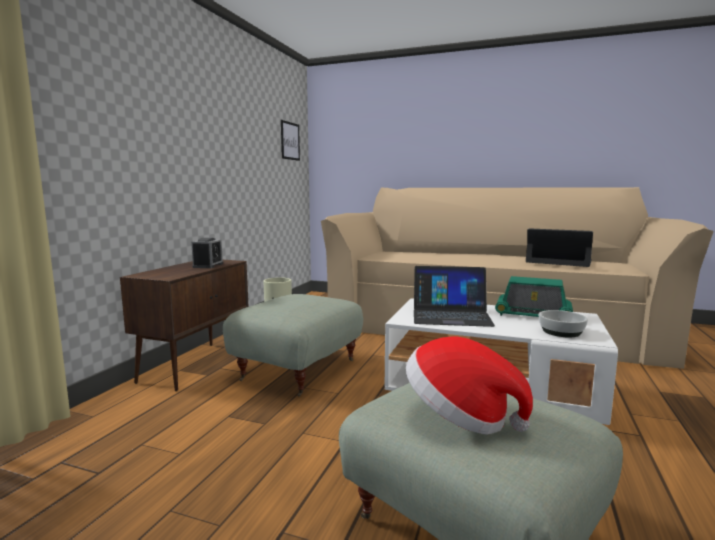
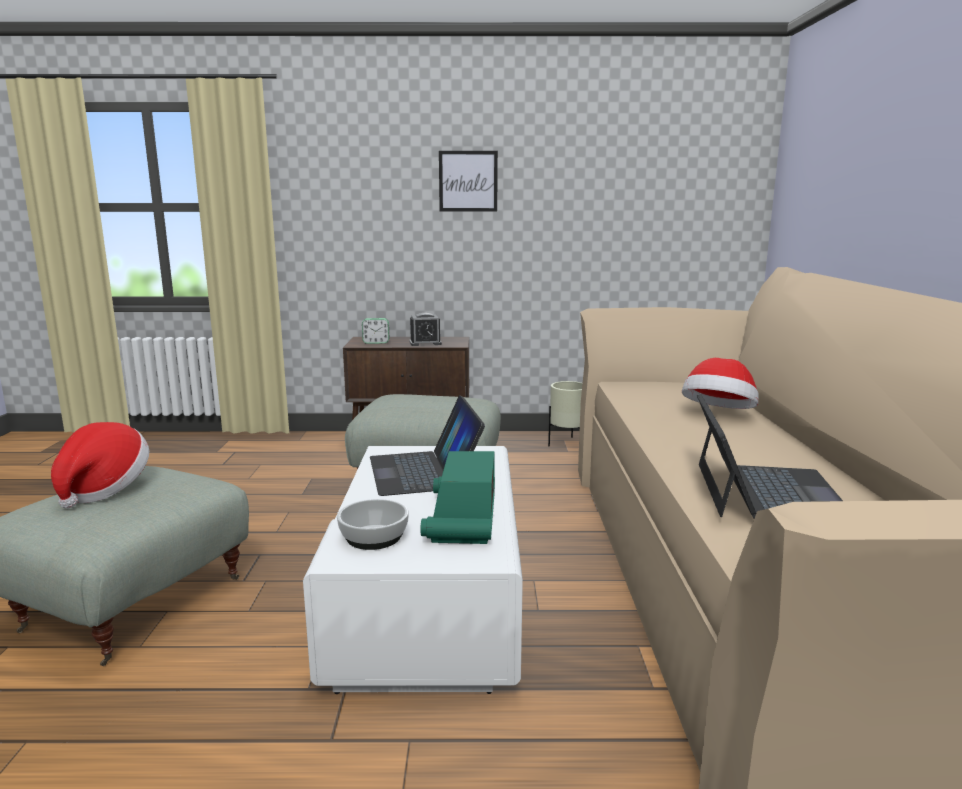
camera: 70 degrees right, 5 degrees up
picture [281,120,300,161] -> picture moved to [439,151,498,212]
none -> alarm clock [362,318,389,344]
none -> hat [682,358,759,409]

